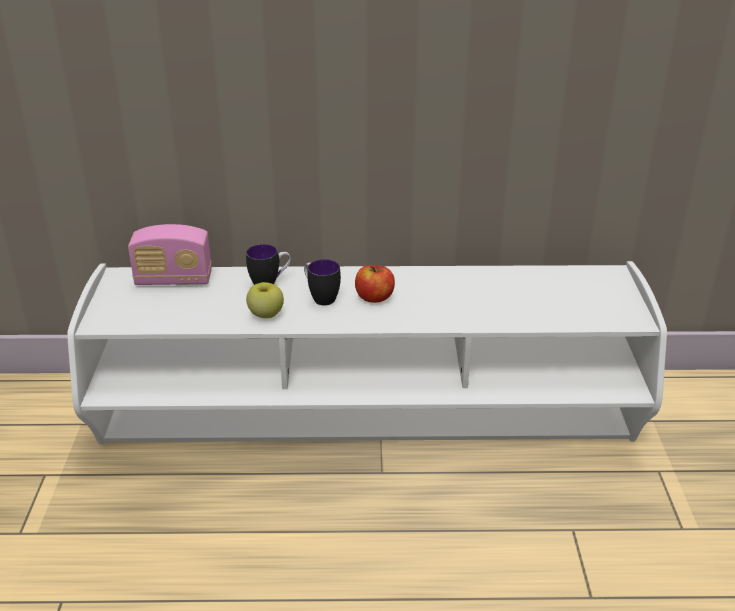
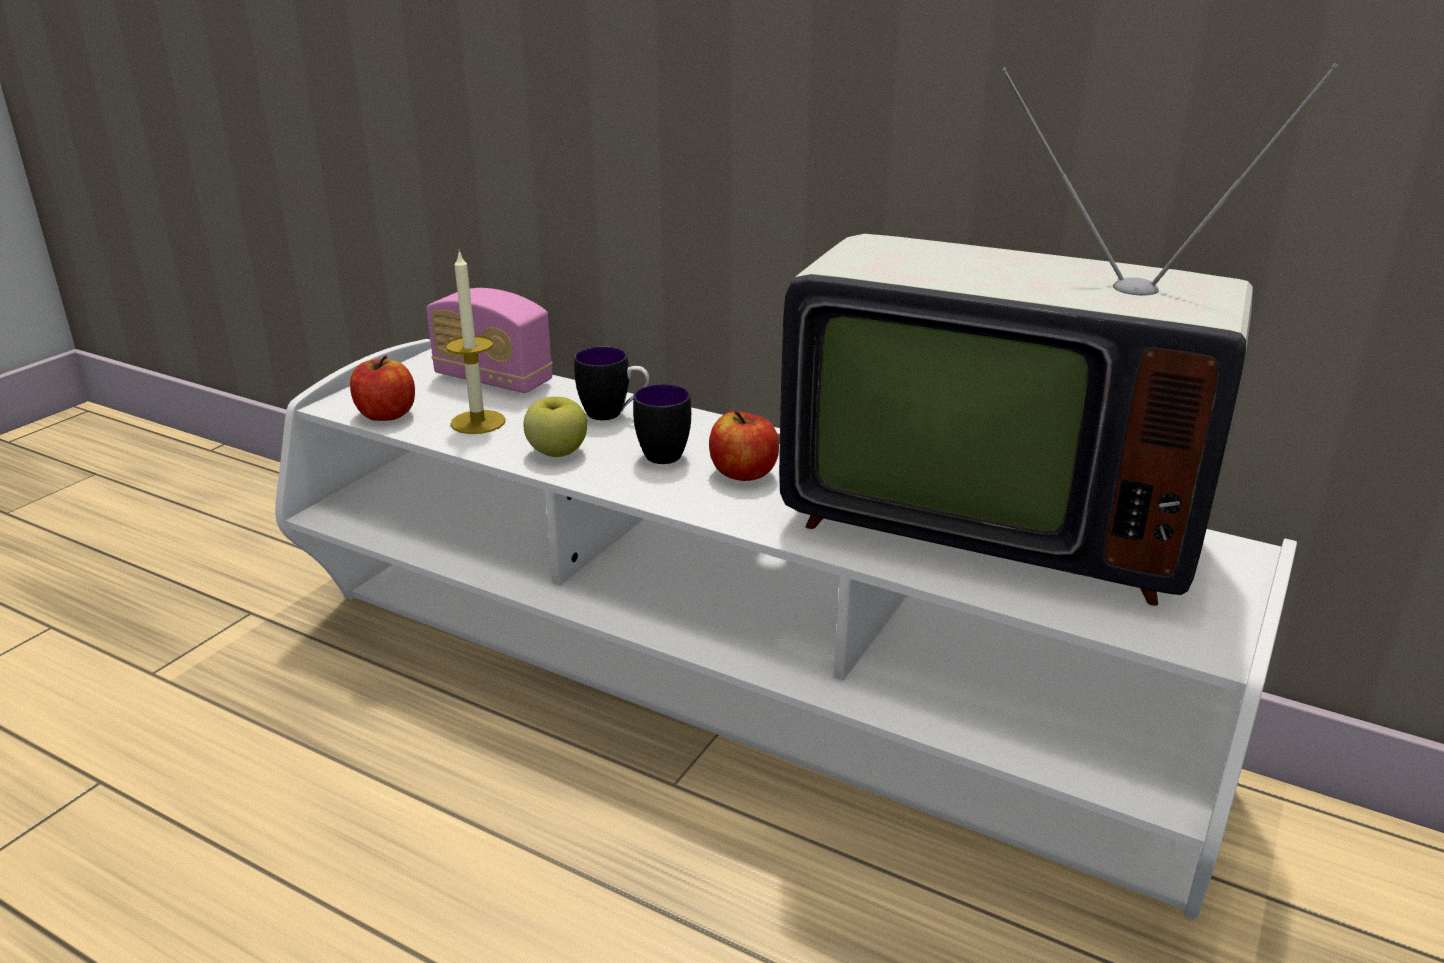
camera: 30 degrees right, 5 degrees down
none -> apple [350,355,415,421]
none -> candle [445,251,506,434]
none -> television [779,63,1338,606]

